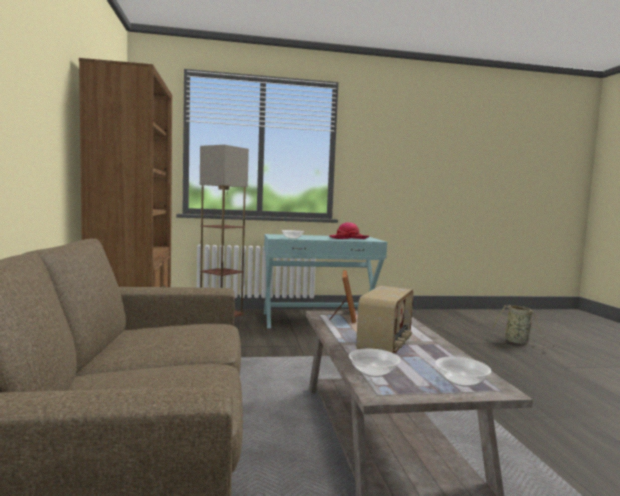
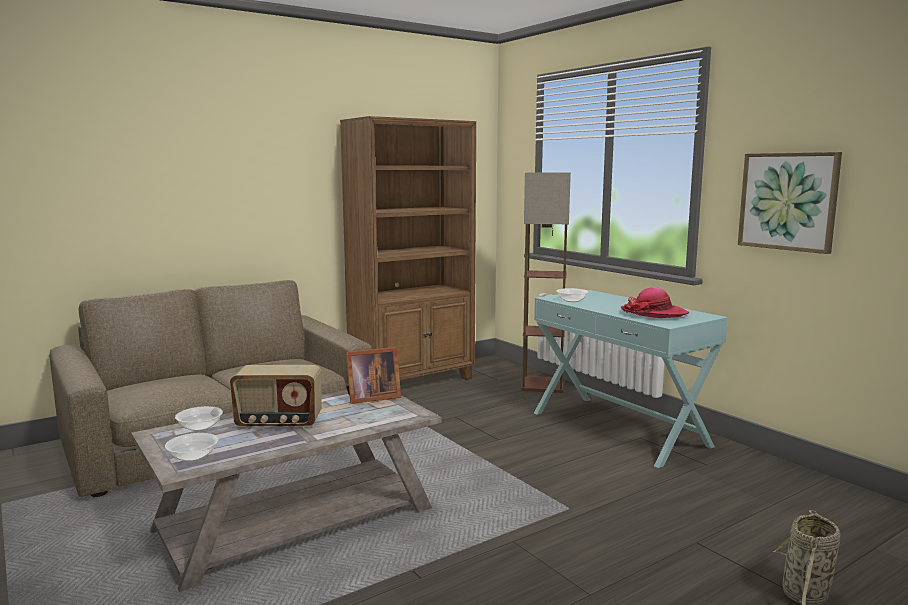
camera: 65 degrees right, 5 degrees up
none -> picture [738,152,842,254]

